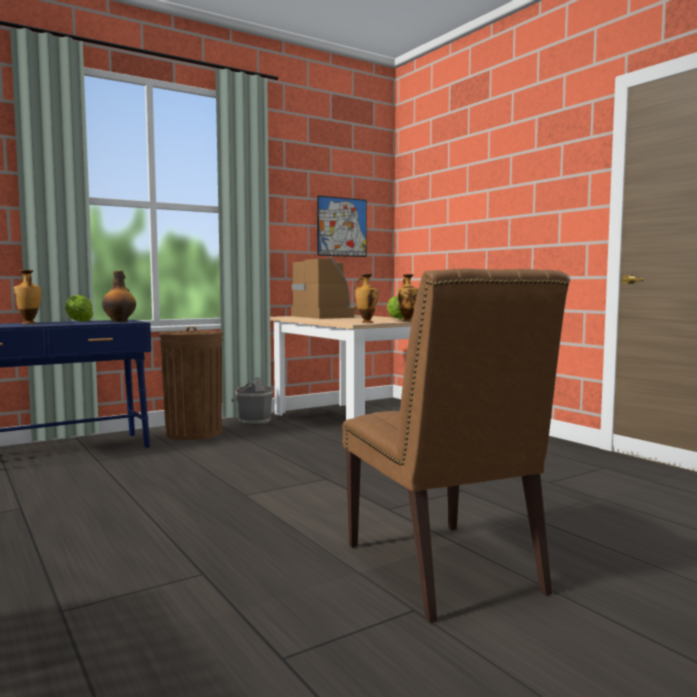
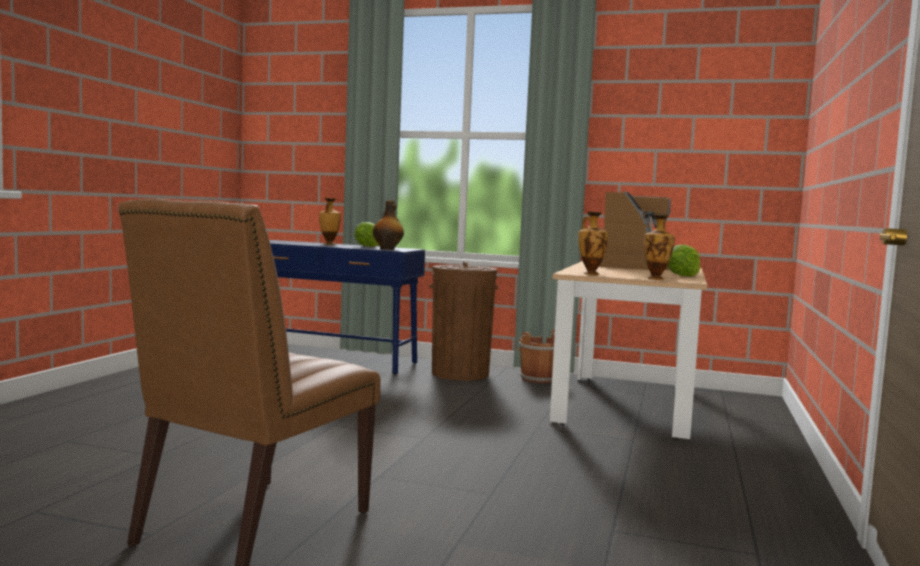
camera: 50 degrees right, 0 degrees up
grey bucket [231,378,273,425] -> brown bucket [516,330,555,383]
picture [317,196,367,257] -> none

